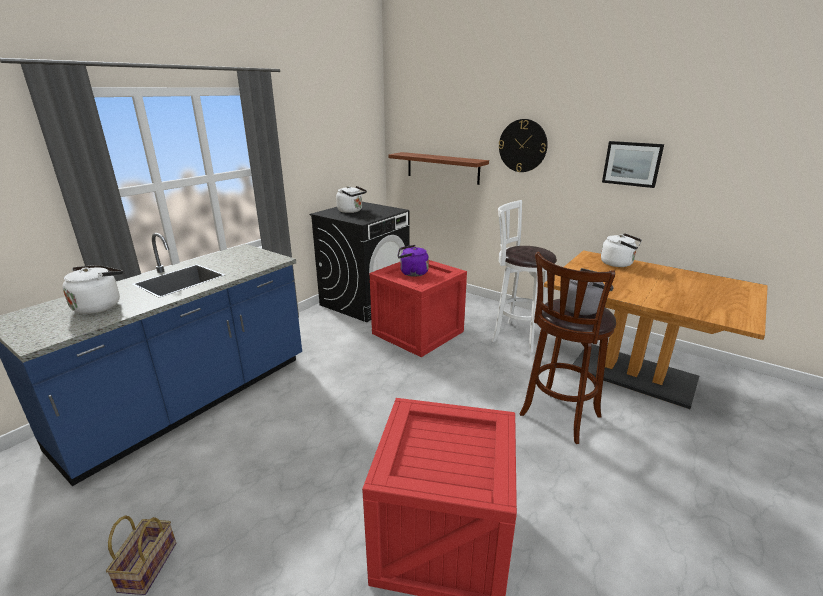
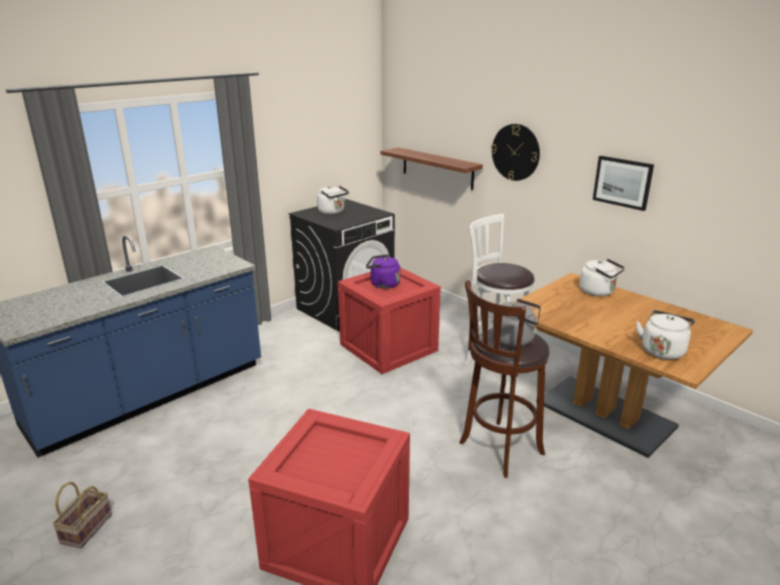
camera: 10 degrees right, 0 degrees up
white kettle [62,265,123,314] -> white kettle moved to [636,310,695,360]

